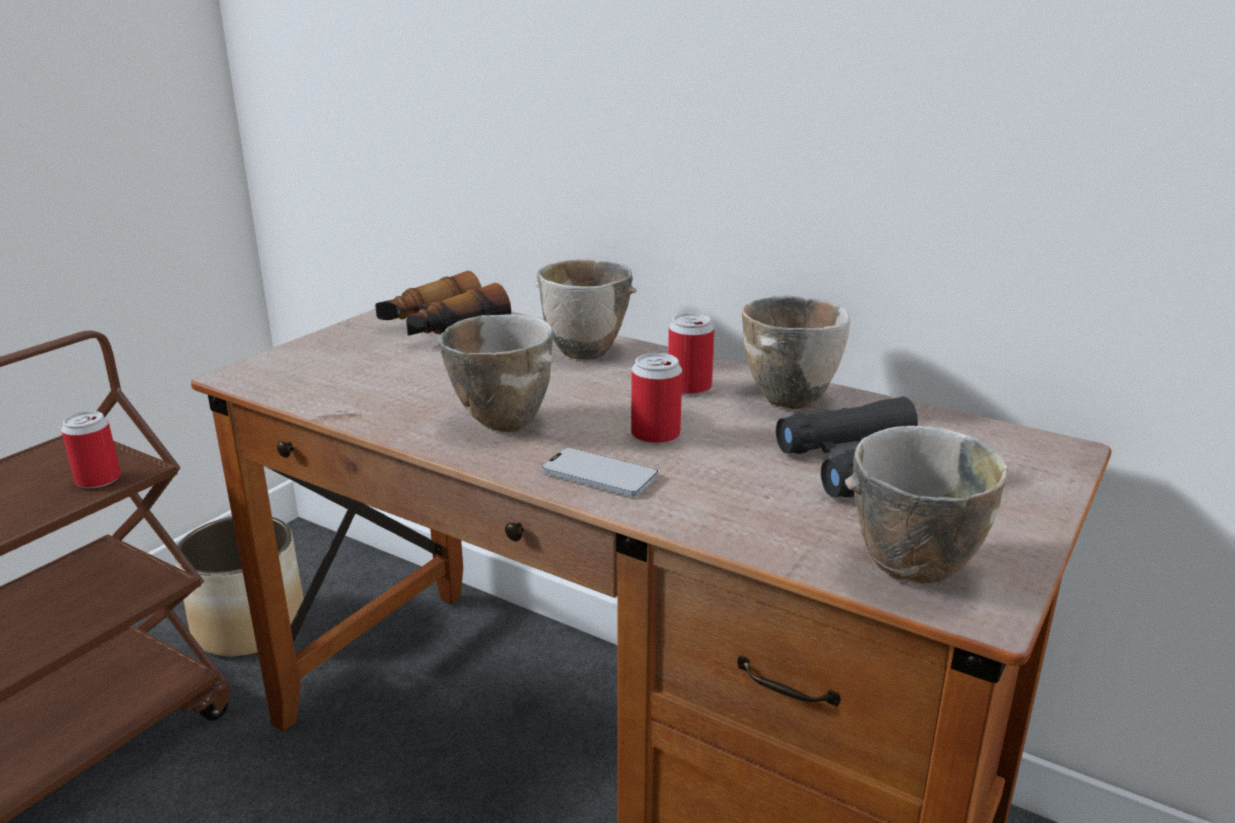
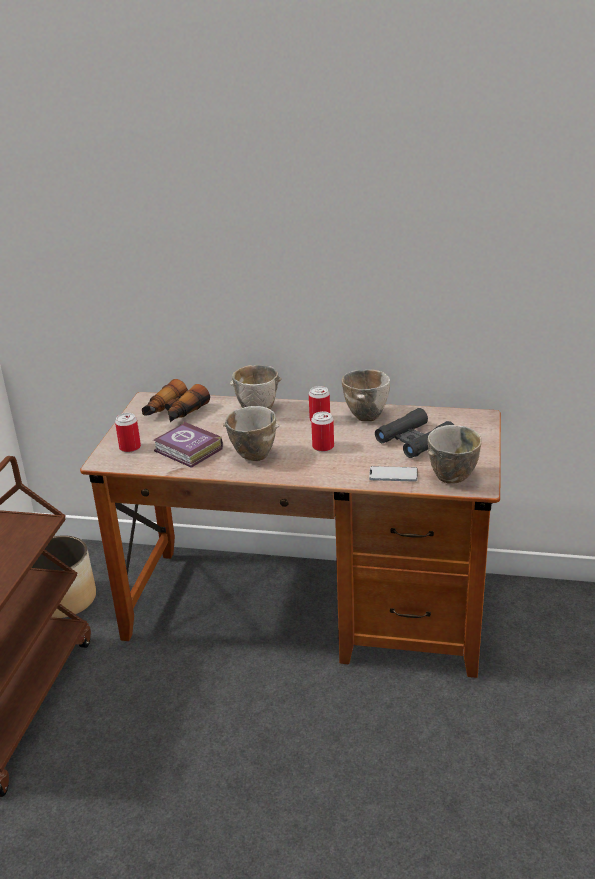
camera: 20 degrees left, 5 degrees up
can [61,411,121,488] -> can moved to [115,413,141,452]
phone [541,447,659,497] -> phone moved to [369,466,418,482]
none -> book [153,422,223,468]

